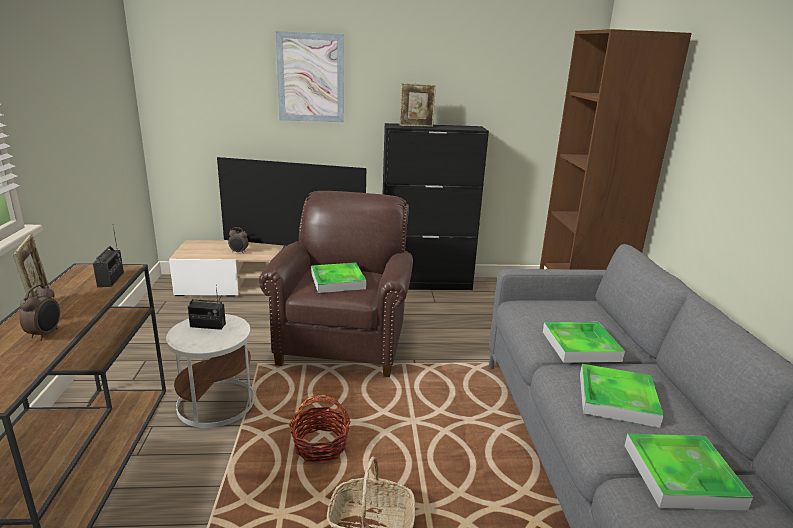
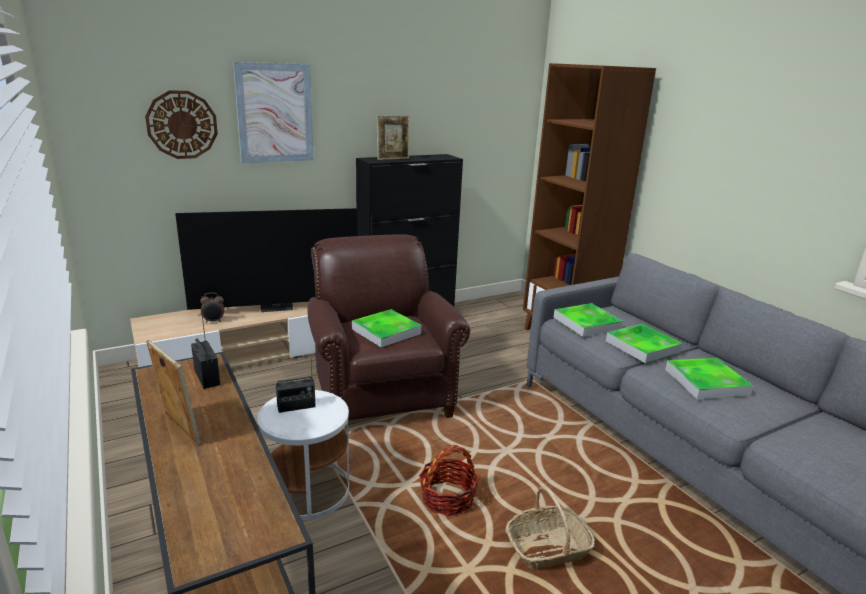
camera: 25 degrees left, 0 degrees up
alarm clock [20,284,60,341] -> none
tray [625,434,753,511] -> tray moved to [553,303,623,337]
none -> wall clock [145,90,218,159]

